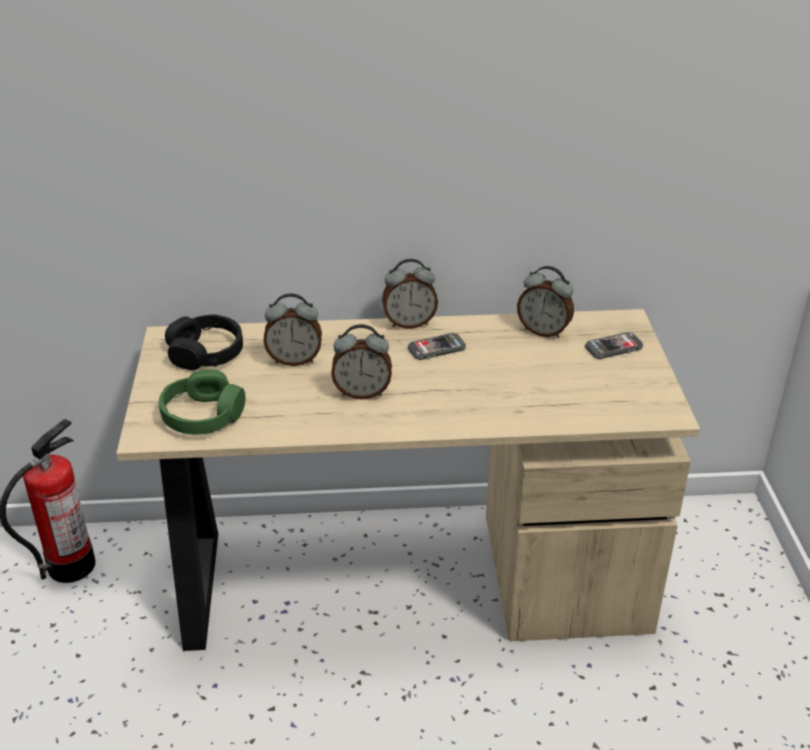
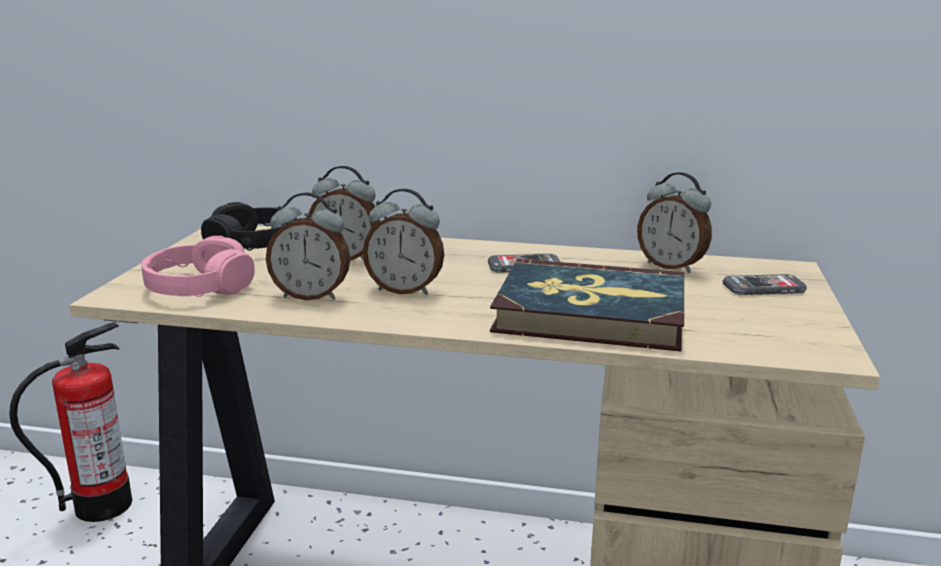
camera: 15 degrees right, 15 degrees down
green headphones [159,369,245,434] -> pink headphones [141,236,255,297]
alarm clock [382,259,438,329] -> alarm clock moved to [266,192,350,300]
none -> book [490,259,684,351]

